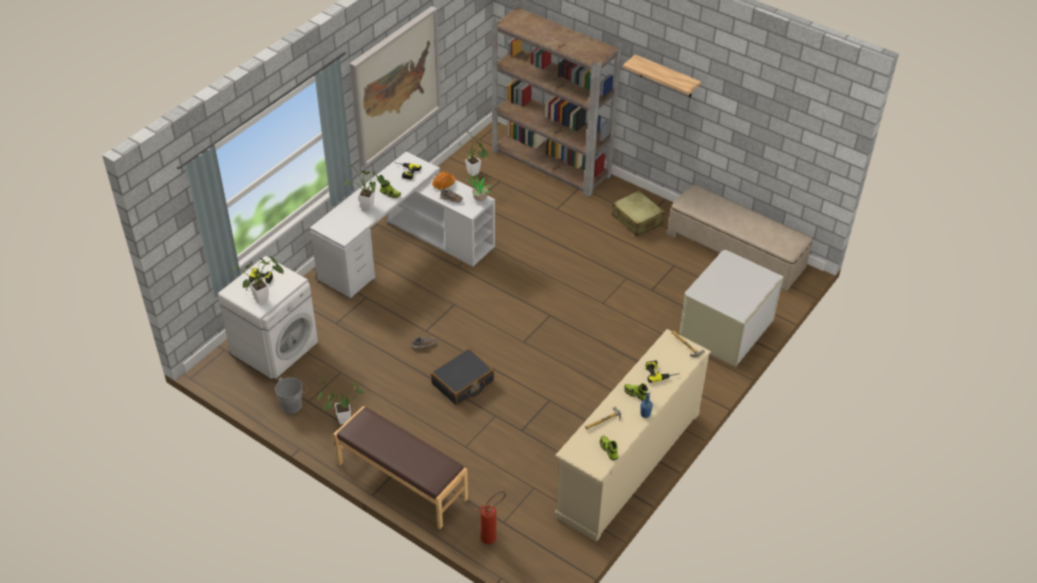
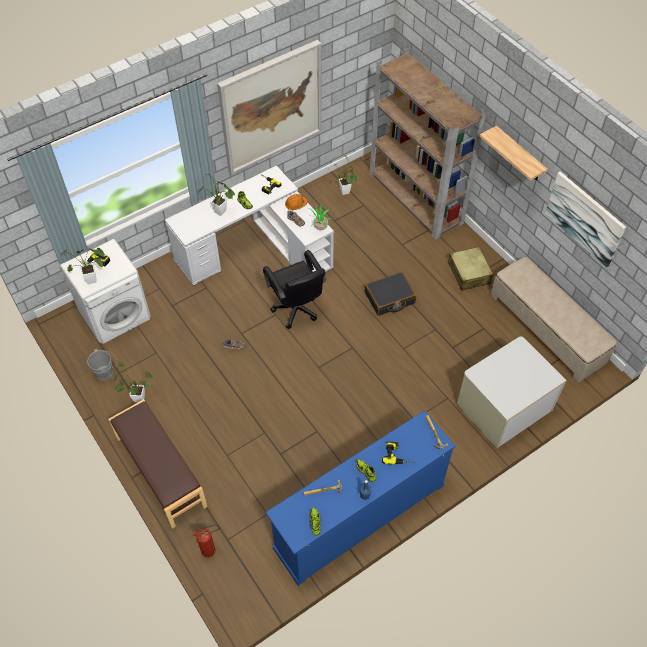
camera: 20 degrees right, 10 degrees up
black suitcase [431,348,494,405] -> black suitcase moved to [365,272,416,316]
beige cabinet [554,329,711,542] -> blue cabinet [265,410,456,586]
none -> black office chair [263,250,326,329]
none -> picture [545,172,626,268]

